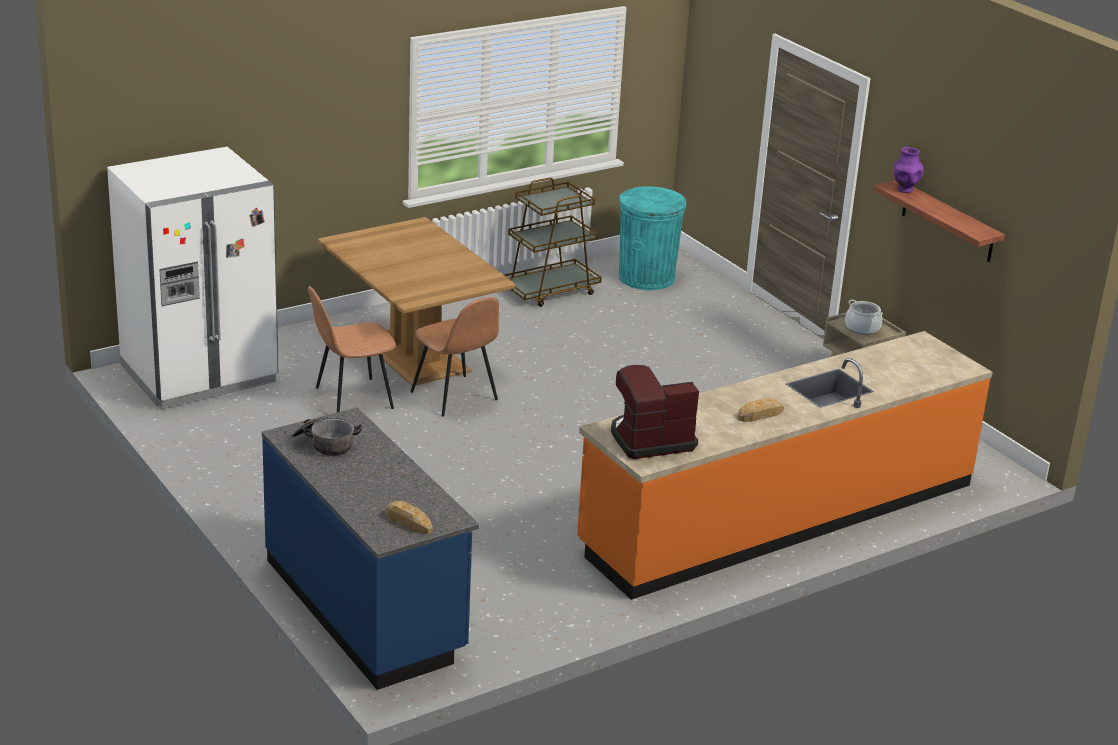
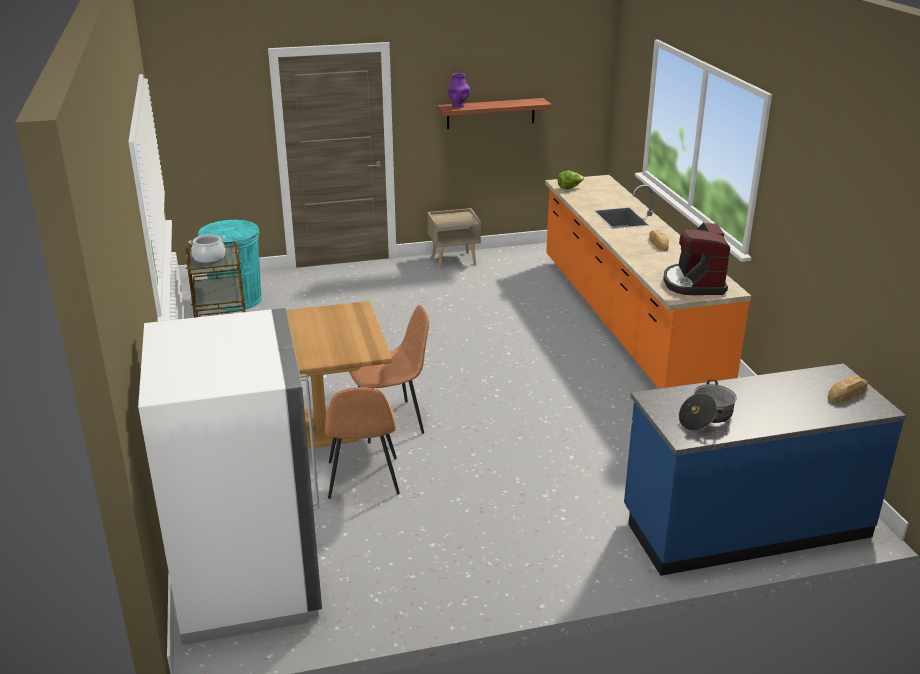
camera: 70 degrees left, 0 degrees up
cooking pot [845,300,883,335] -> cooking pot moved to [189,234,225,263]
none -> lettuce [558,170,584,189]

